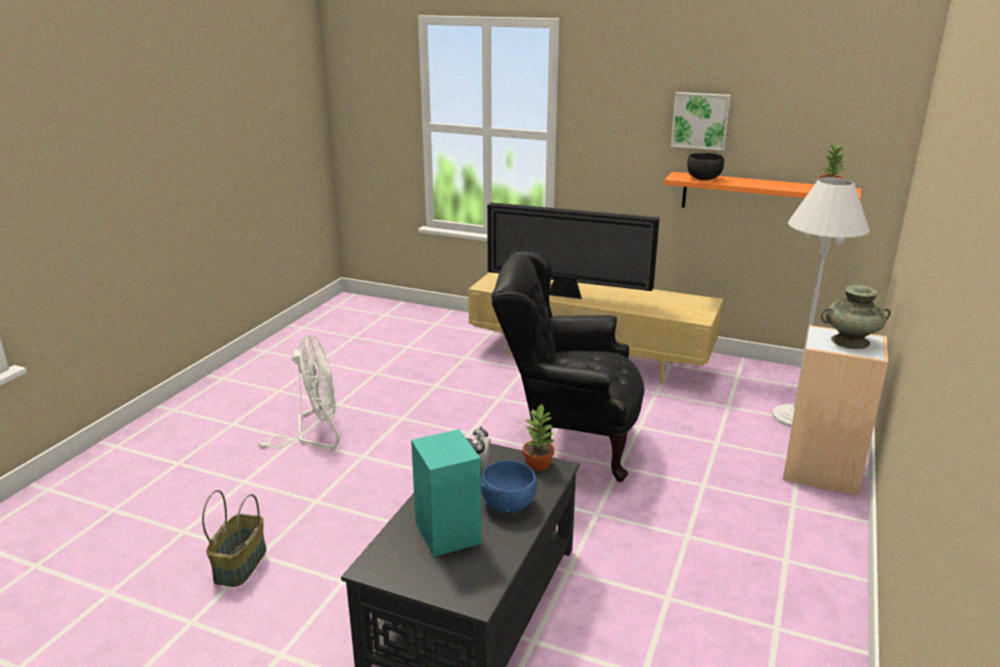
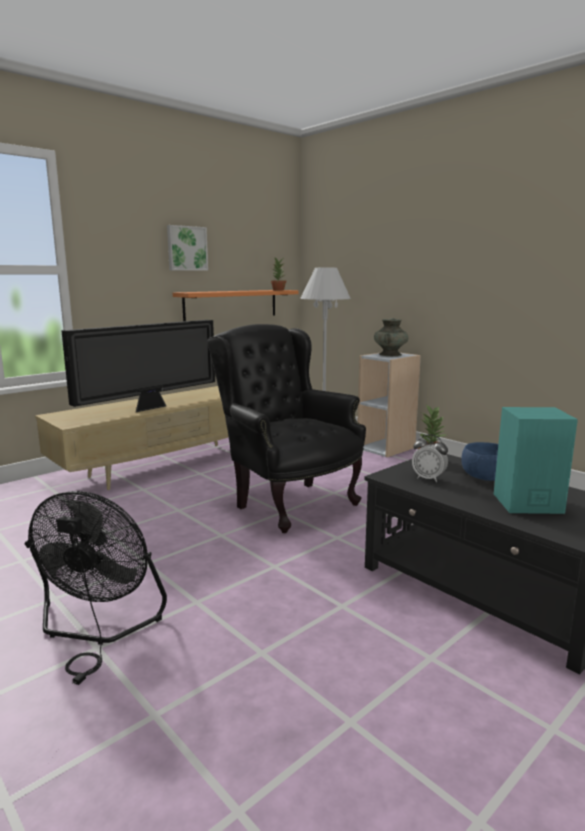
camera: 65 degrees left, 10 degrees down
basket [202,490,267,587] -> none
white fan [259,335,340,450] -> black fan [25,491,167,685]
black armchair [491,250,644,482] -> black armchair turned 105 degrees clockwise [207,324,366,533]
black bowl [687,153,724,180] -> none

